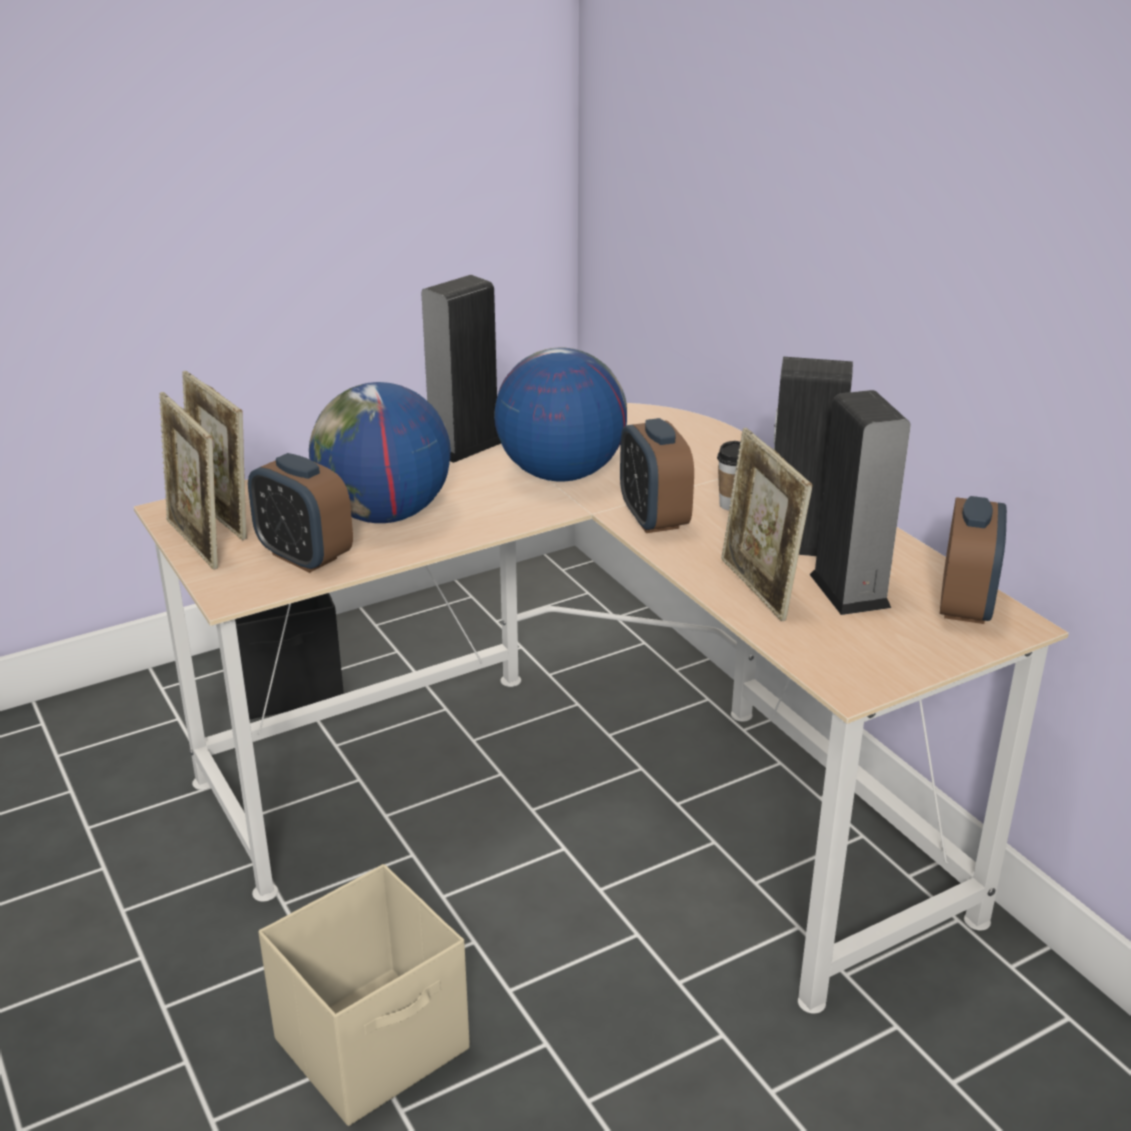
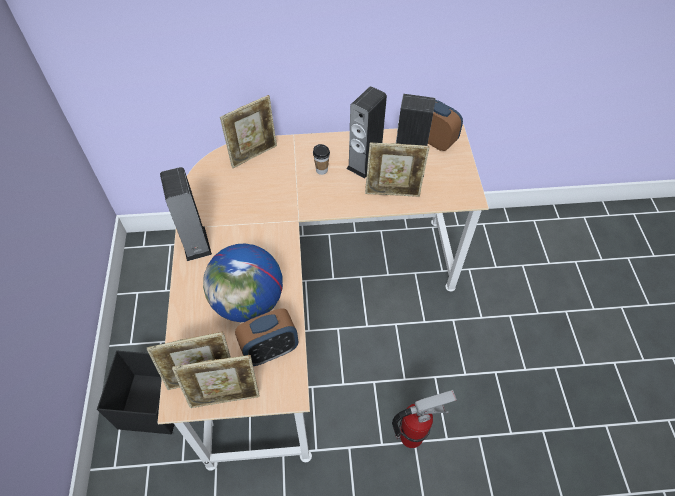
camera: 65 degrees left, 25 degrees up
beige storage box [258,864,470,1126] -> fire extinguisher [392,390,457,448]
globe [494,348,627,482] -> none
alarm clock [620,418,694,533] -> none
none -> picture frame [220,95,277,168]

